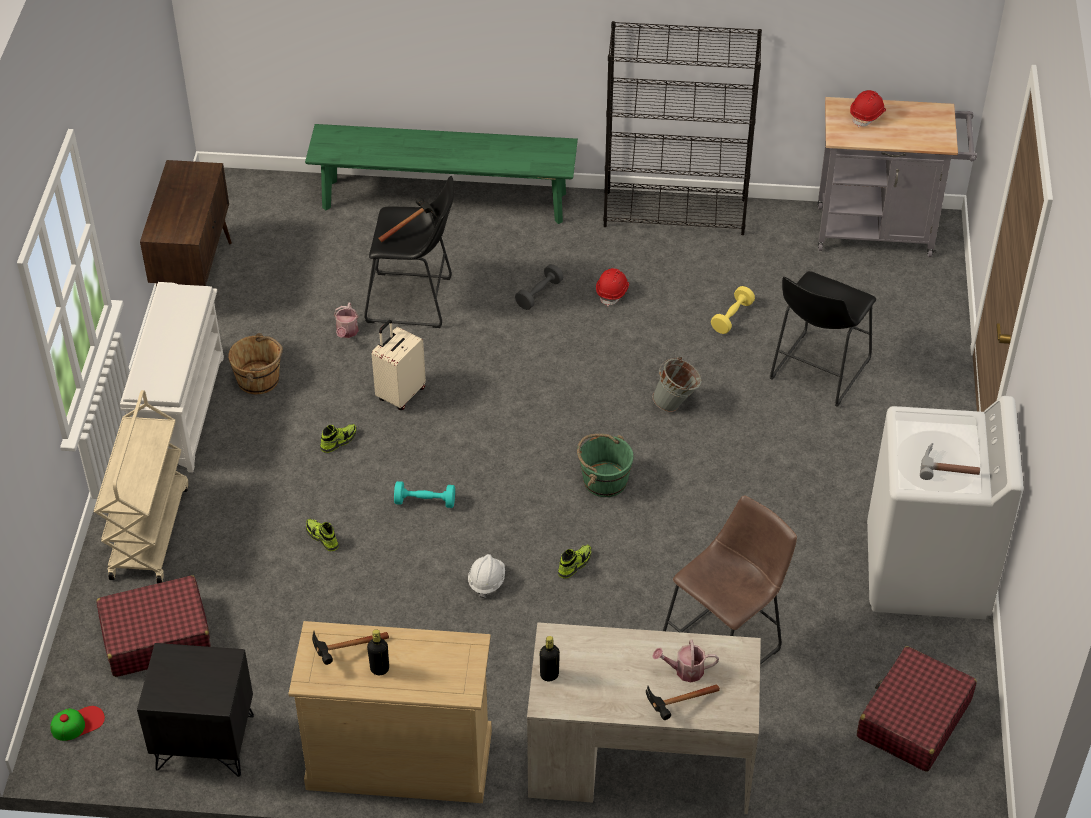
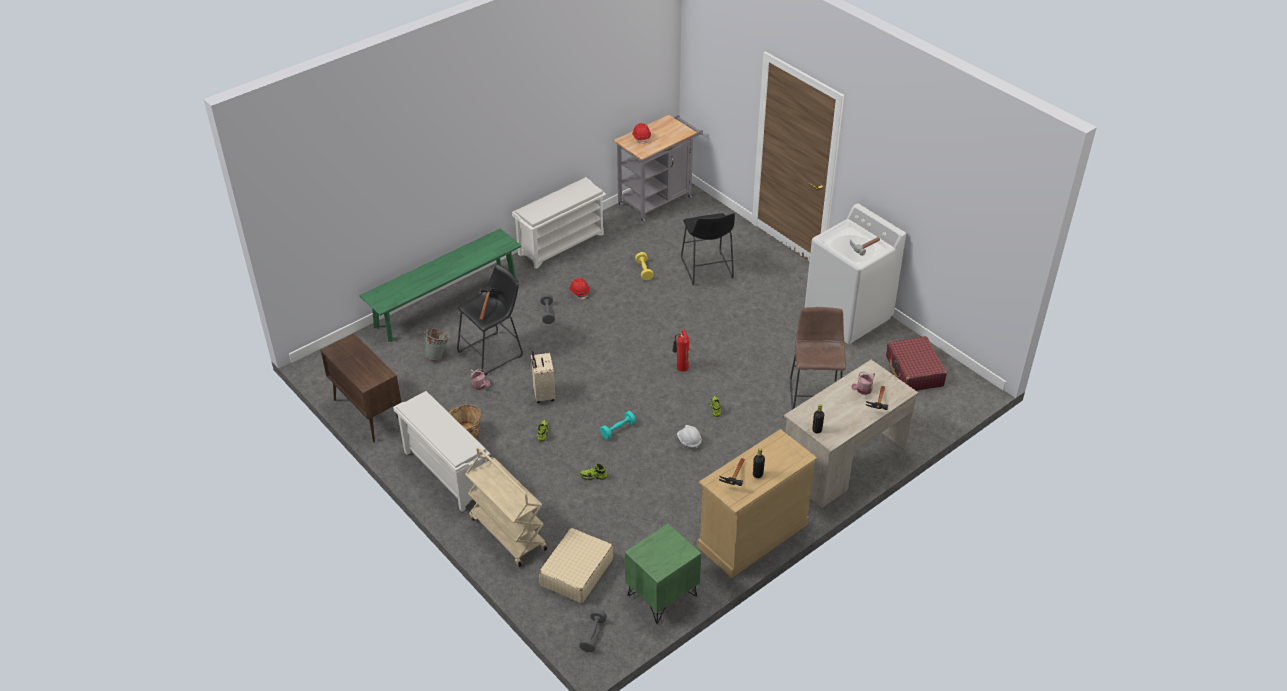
camera: 45 degrees left, 5 degrees down
cap [50,706,105,741] -> grey dumbbell [579,609,607,652]
red suitcase [96,575,211,677] -> beige suitcase [539,528,613,603]
black nightstand [137,643,254,777] -> green nightstand [625,523,701,624]
green bucket [577,434,634,497] -> fire extinguisher [672,329,689,372]
black bookcase [603,21,762,235] -> white shoe rack [512,177,606,269]
grey bucket [652,357,701,412] -> grey bucket moved to [424,327,450,360]

